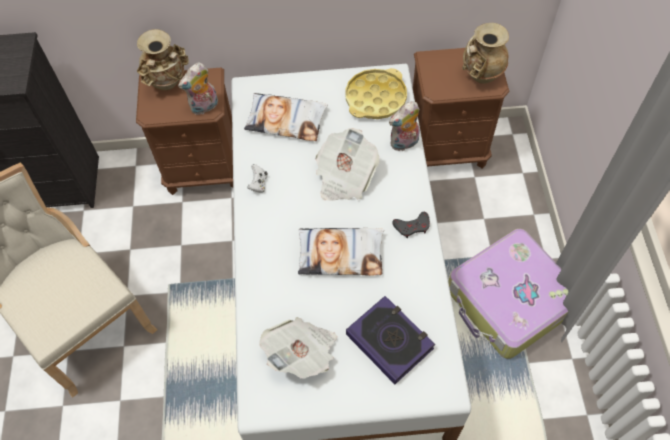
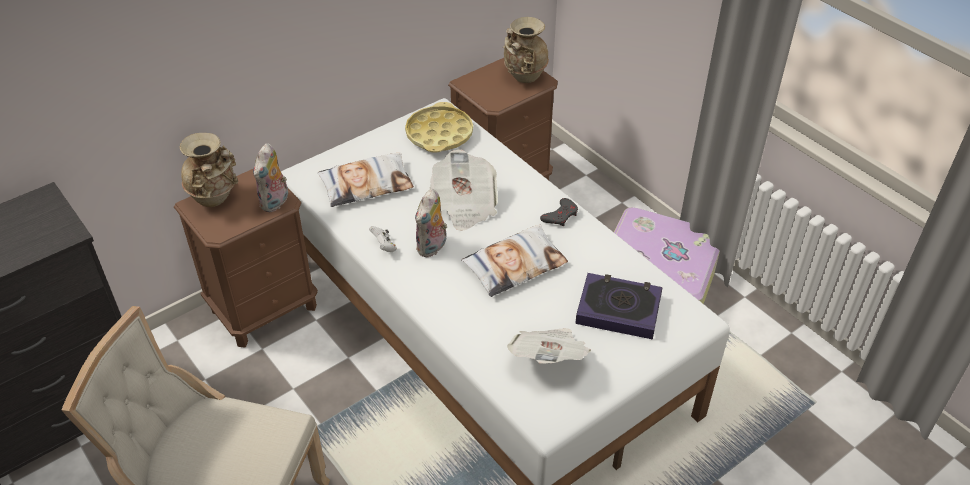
camera: 35 degrees left, 15 degrees down
plush toy [389,101,420,151] -> plush toy moved to [415,189,447,258]

